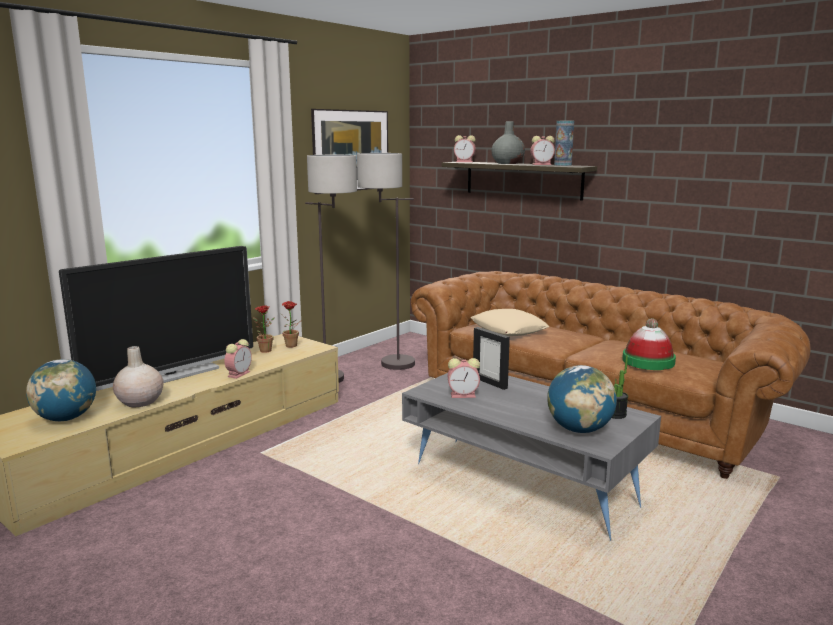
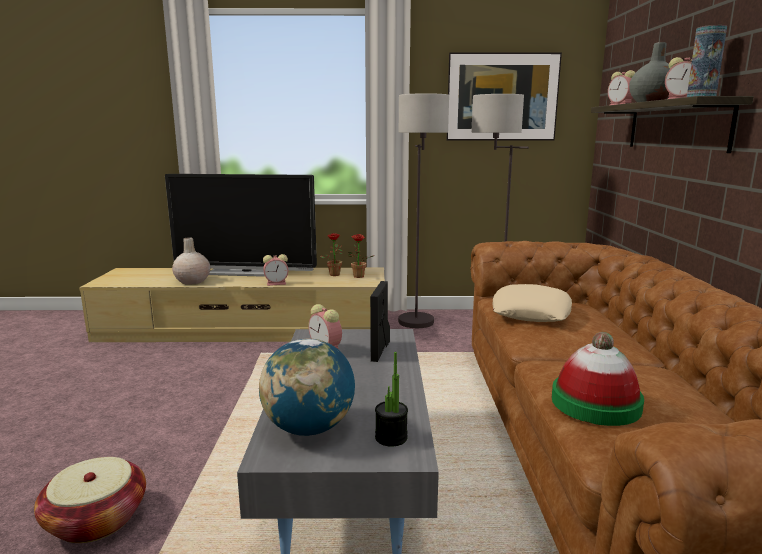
camera: 50 degrees right, 0 degrees up
globe [26,359,96,421] -> none
none -> basket [34,457,146,543]

